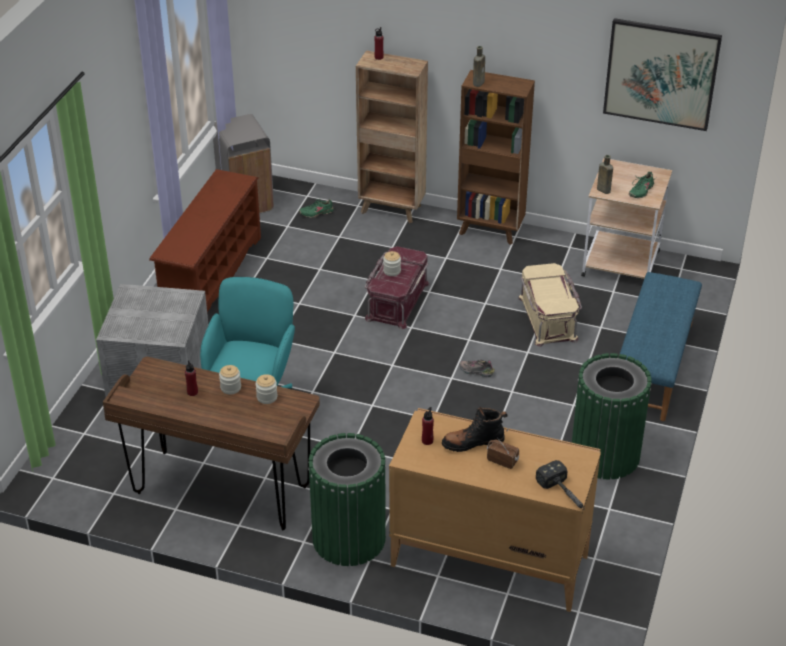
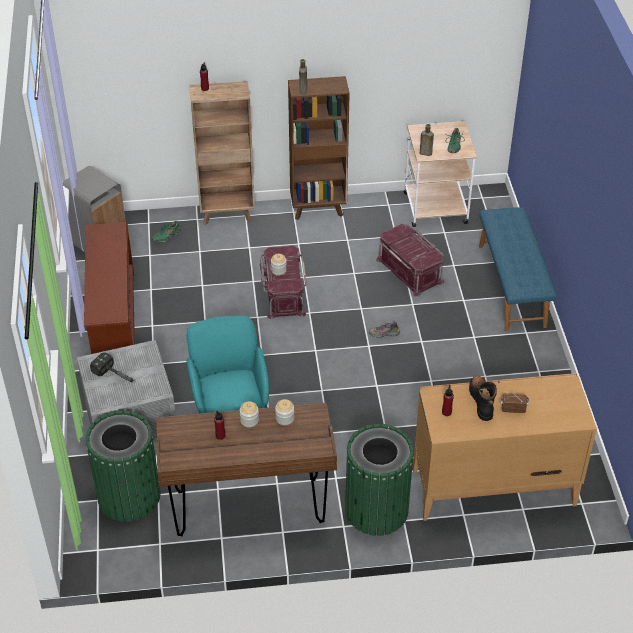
camera: 25 degrees left, 5 degrees up
black boot [442,406,508,452] -> black boot turned 120 degrees clockwise [469,376,497,421]
beige storage box [518,263,582,347] -> red storage box [376,224,444,297]
hammer [536,460,585,510] -> hammer moved to [90,352,135,383]
green trash can [572,353,652,480] -> green trash can moved to [86,410,160,522]
picture [603,18,722,131] -> none

